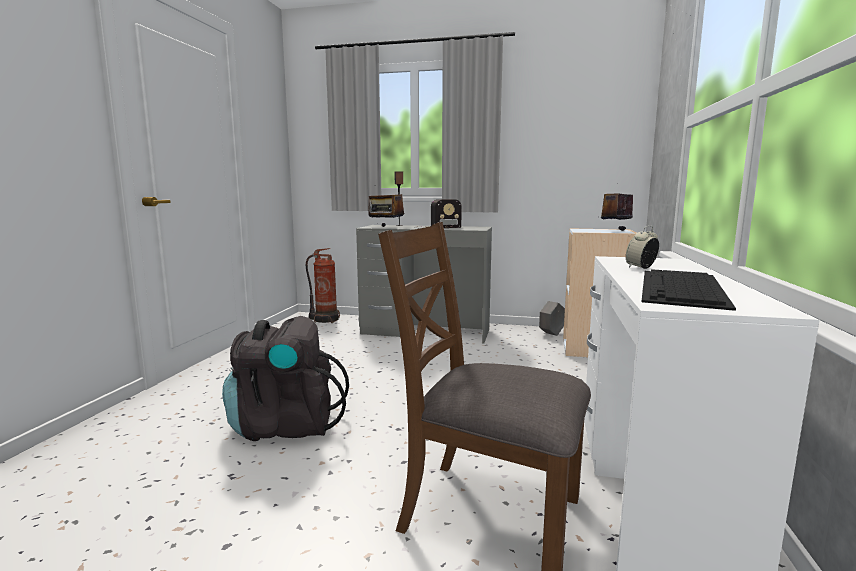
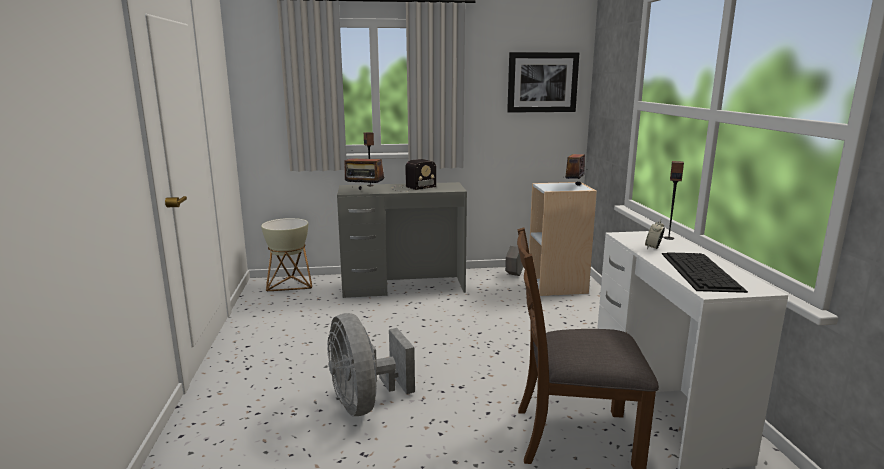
camera: 20 degrees left, 5 degrees up
black backpack [222,316,349,441] -> grey fan [327,313,415,416]
fire extinguisher [306,248,340,323] -> planter [261,218,312,291]
none -> picture [507,52,579,113]
none -> speaker [663,161,684,240]

